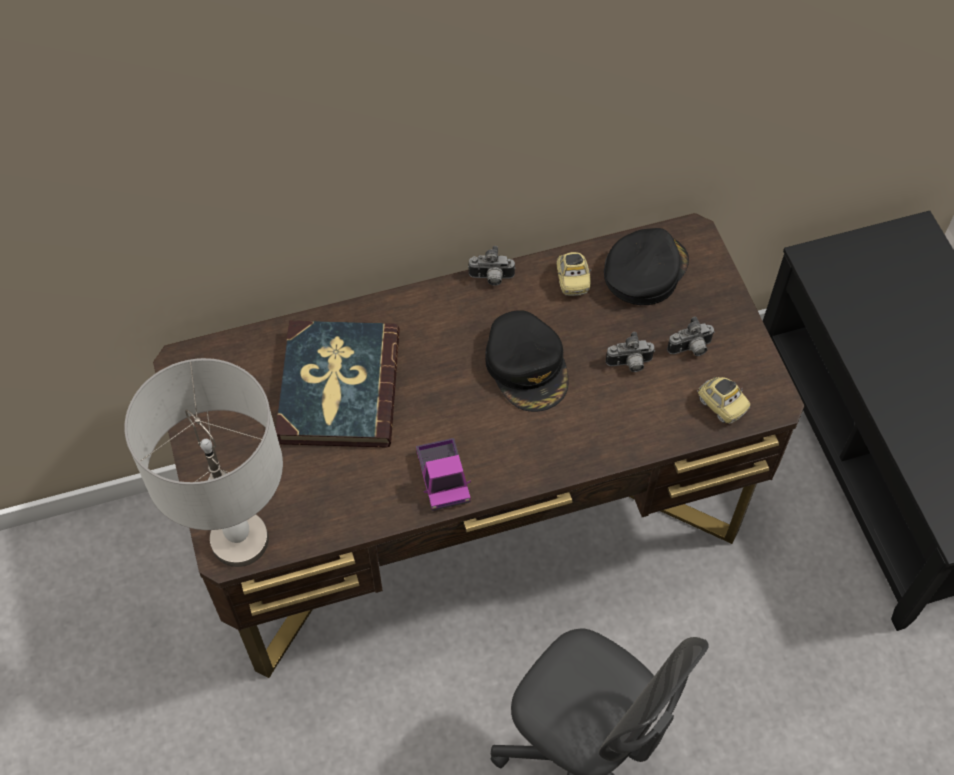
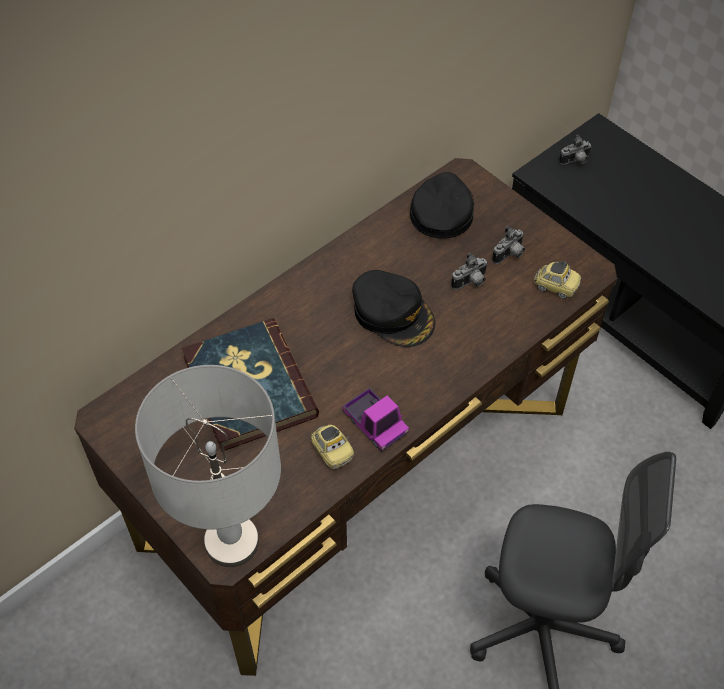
camera: 25 degrees left, 5 degrees down
camera [468,246,515,286] -> camera moved to [559,134,592,165]
toy car [556,252,592,296] -> toy car moved to [311,424,354,469]

